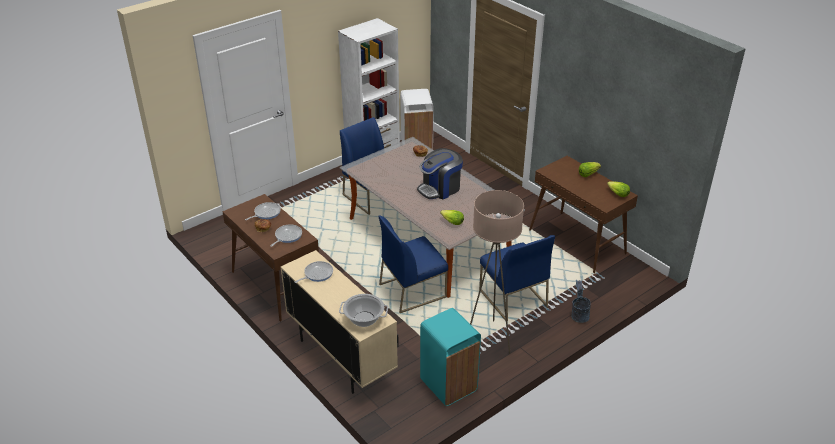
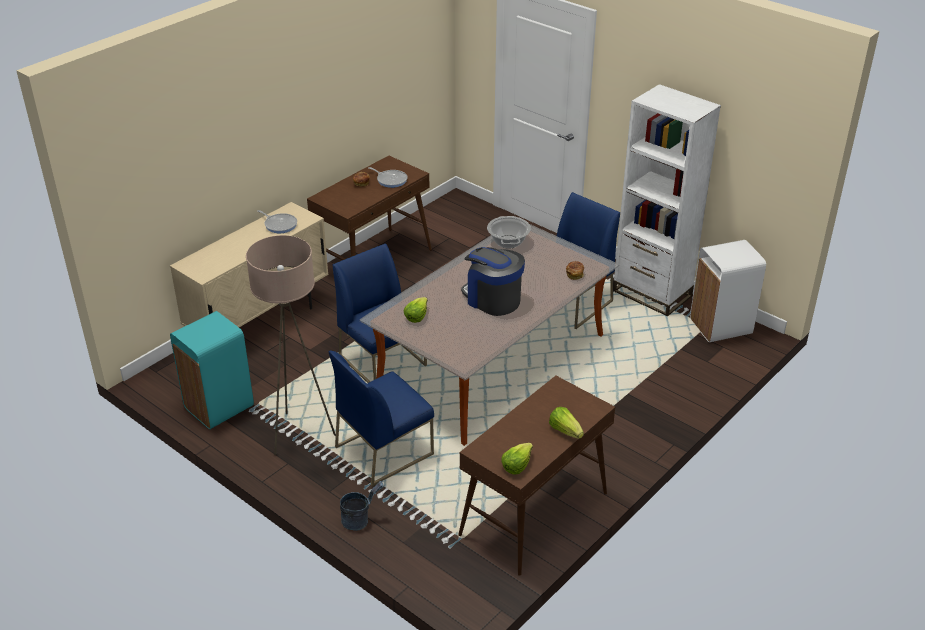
camera: 80 degrees right, 0 degrees up
frying pan [270,224,302,247] -> none
cooking pot [339,294,388,327] -> cooking pot moved to [487,216,531,249]

